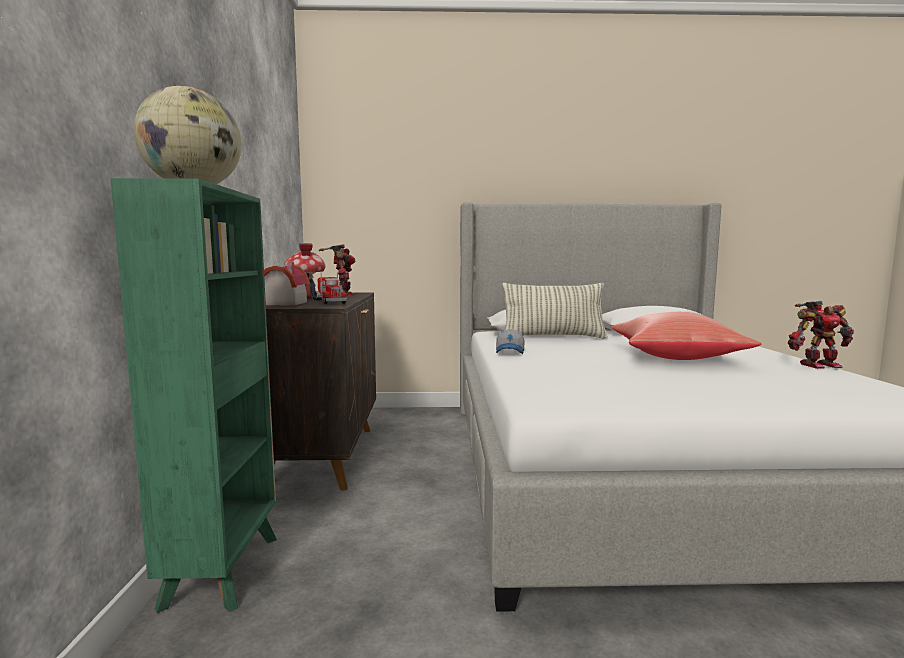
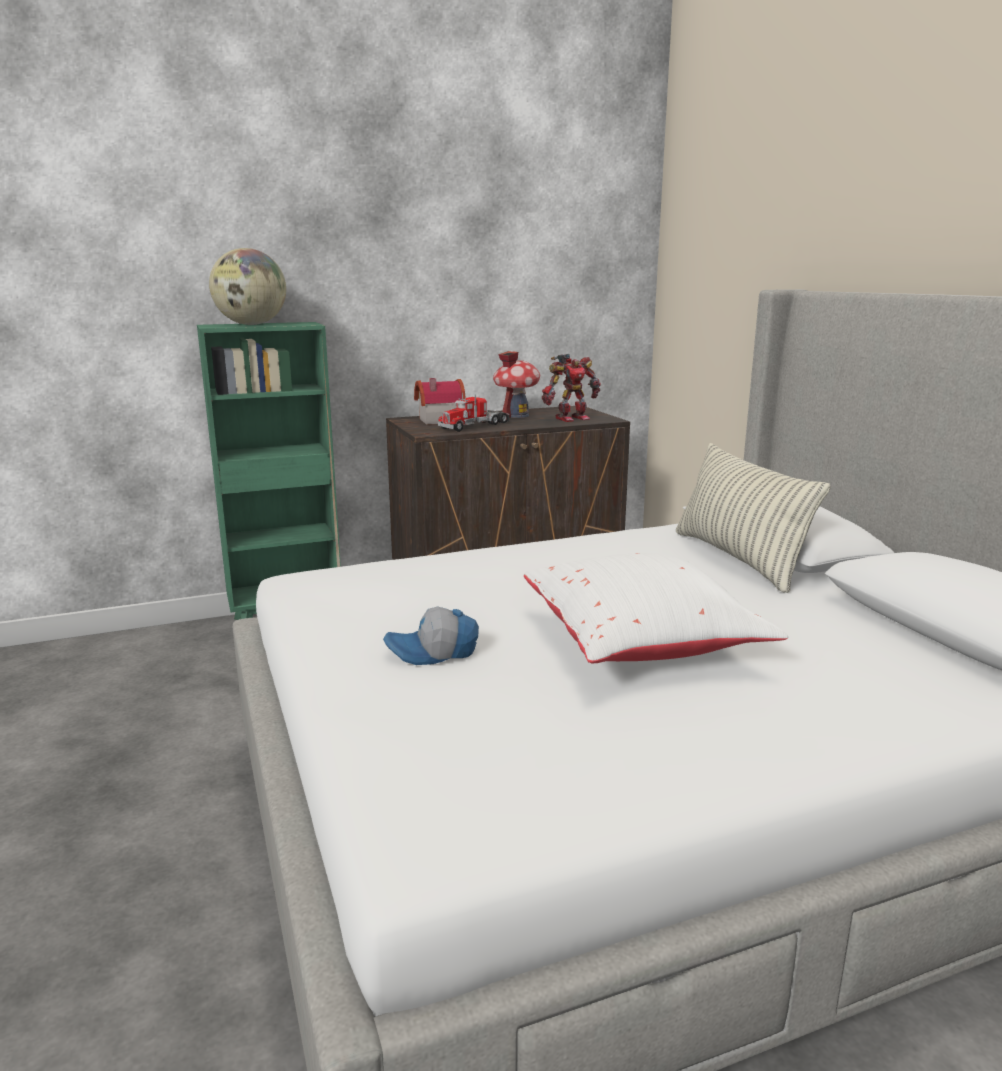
camera: 70 degrees right, 10 degrees up
cap [496,329,524,354] -> cap moved to [383,606,479,665]
red pillow [612,312,761,360] -> white pillow [524,553,788,663]
toy robot [788,301,854,369] -> none

